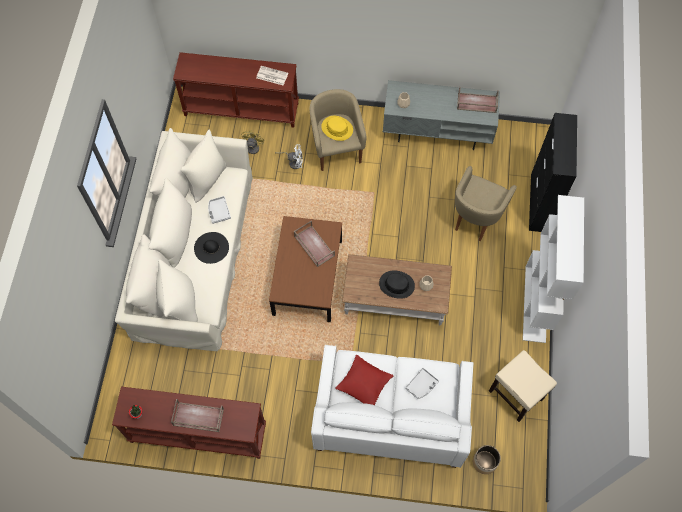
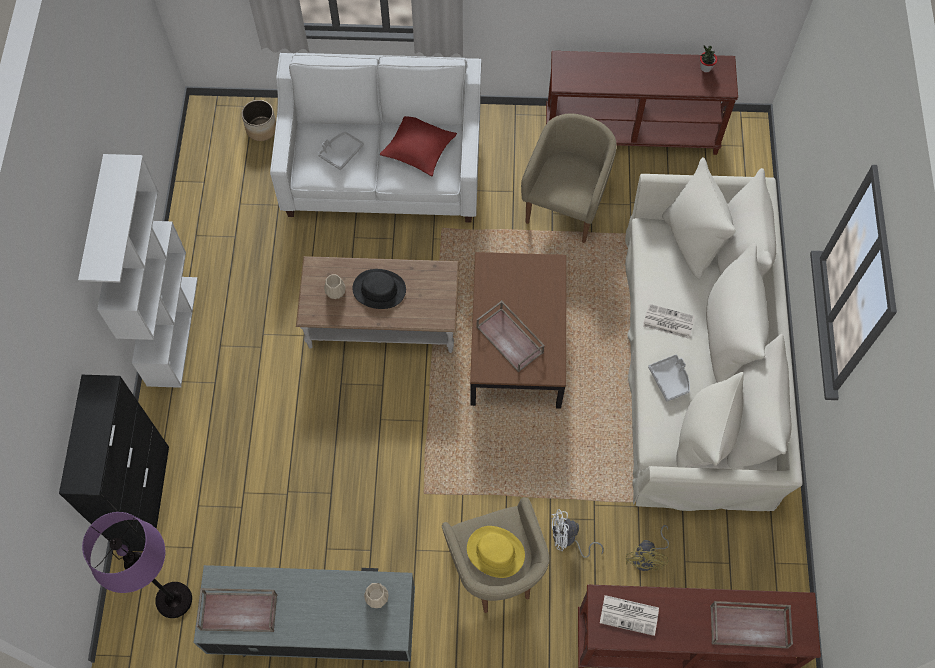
camera: 175 degrees right, 0 degrees up
brown tray [171,399,224,432] -> brown tray moved to [710,601,793,648]
black hat [194,232,229,264] -> newspaper [643,304,695,339]
beige armchair [455,166,517,241] -> beige armchair moved to [521,114,617,243]
beige stool [489,350,557,422] -> none
none -> purple floor lamp [82,512,192,618]

